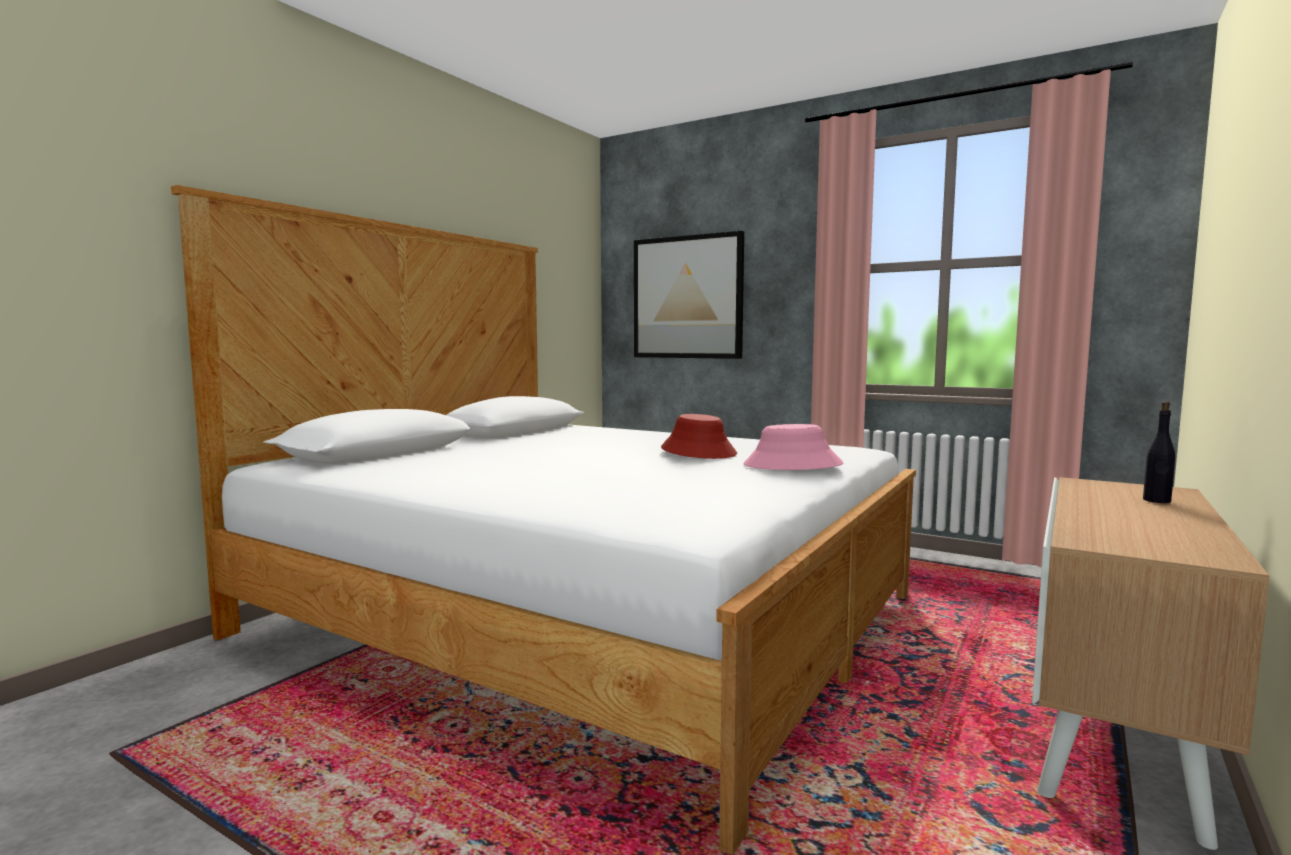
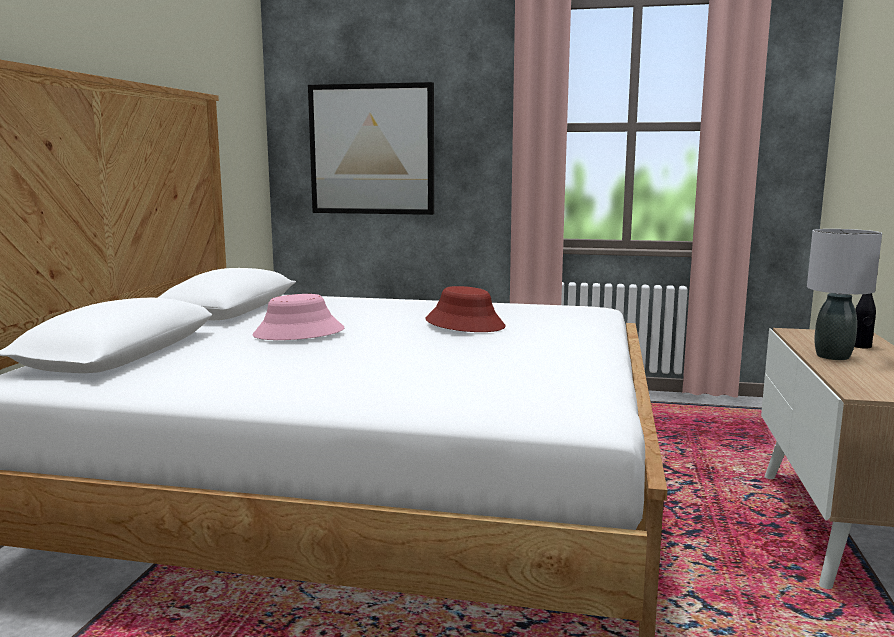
camera: 20 degrees left, 5 degrees up
pink hat [744,424,844,470] -> pink hat moved to [252,294,344,340]
none -> grey table lamp [807,229,882,360]

